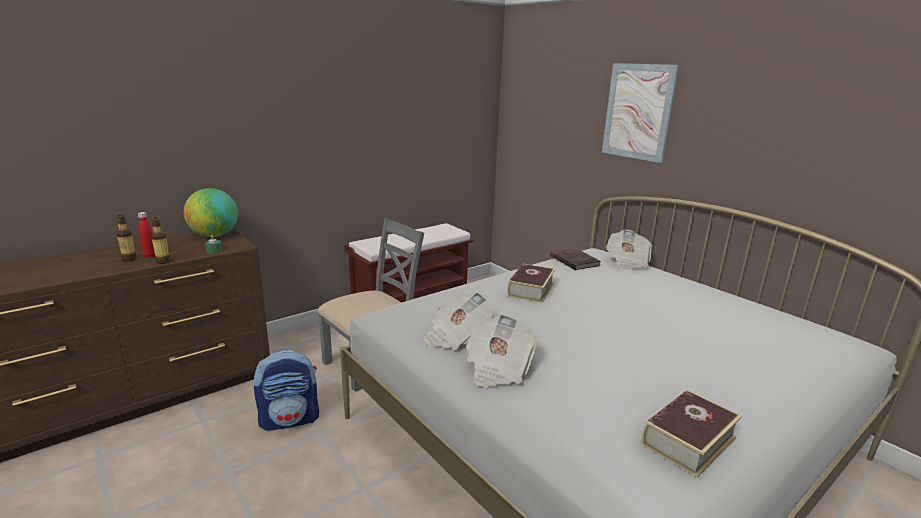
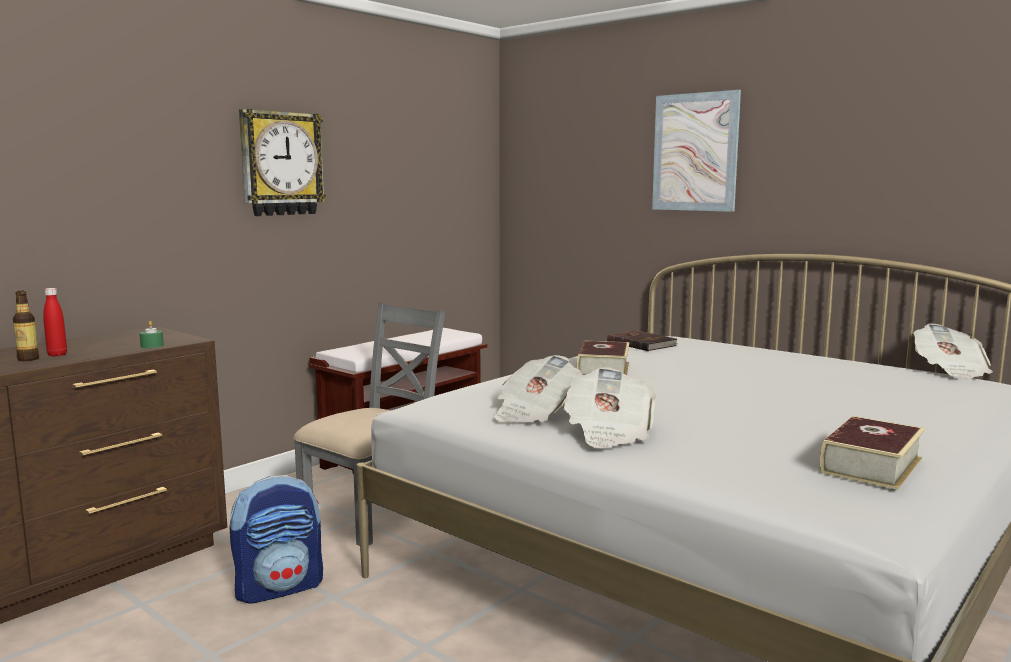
camera: 10 degrees left, 10 degrees down
bottle [151,217,171,264] -> none
globe [184,188,238,237] -> none
newspaper [606,230,652,270] -> newspaper moved to [913,324,993,380]
none -> wall clock [239,109,326,216]

